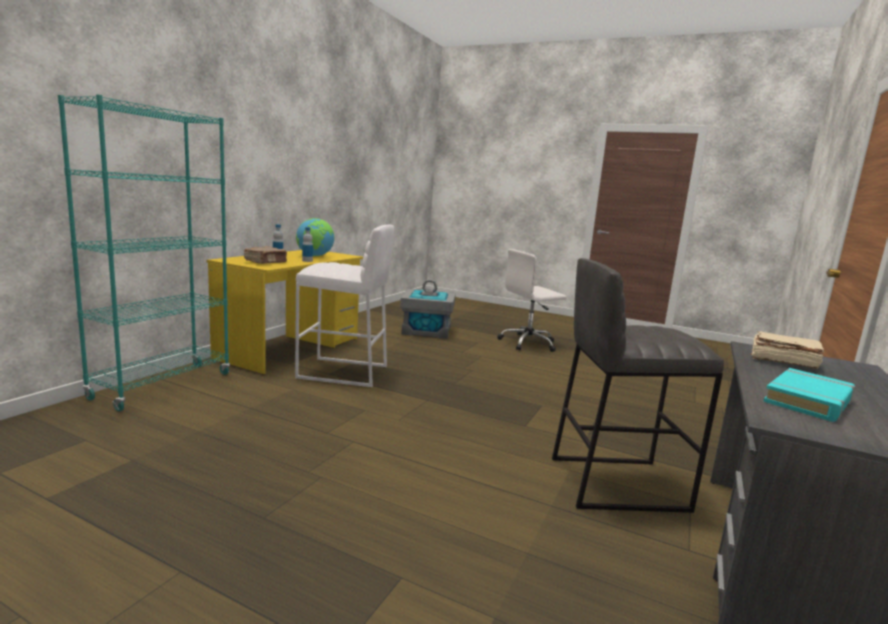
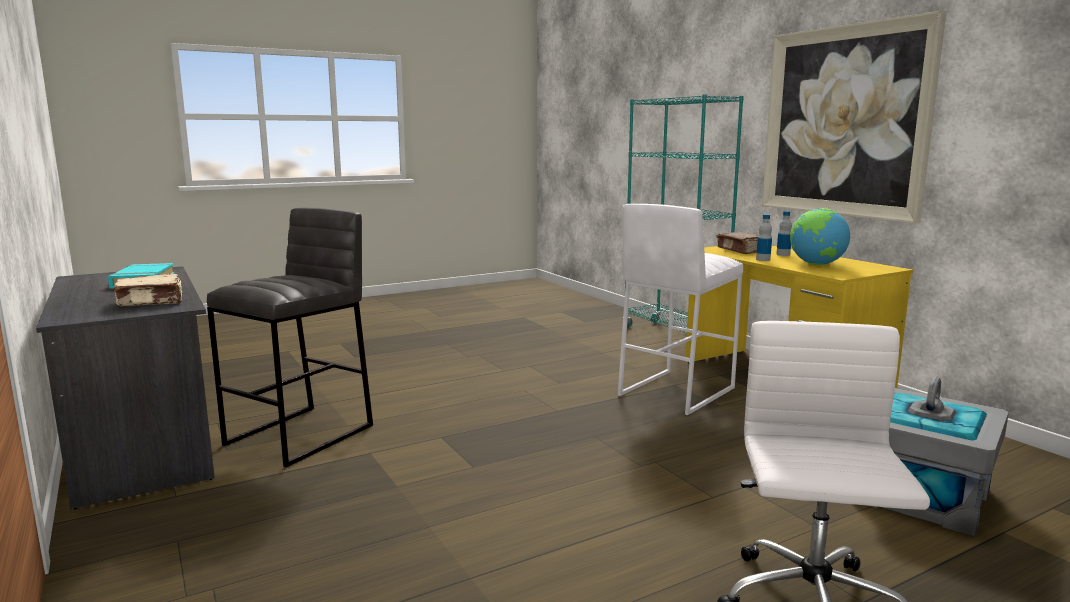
camera: 125 degrees right, 0 degrees up
none -> picture [762,11,946,223]

